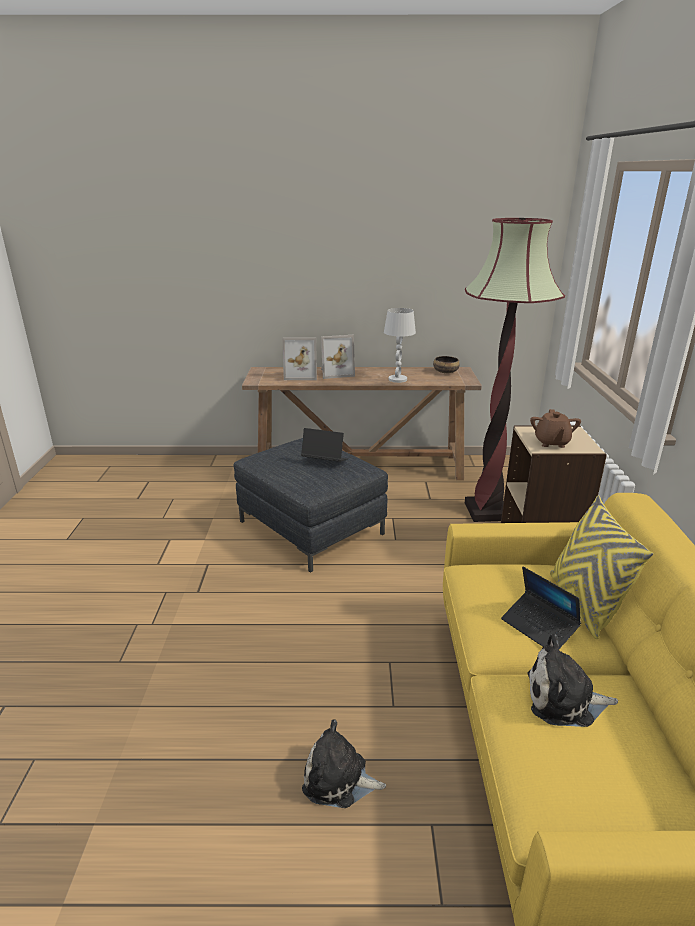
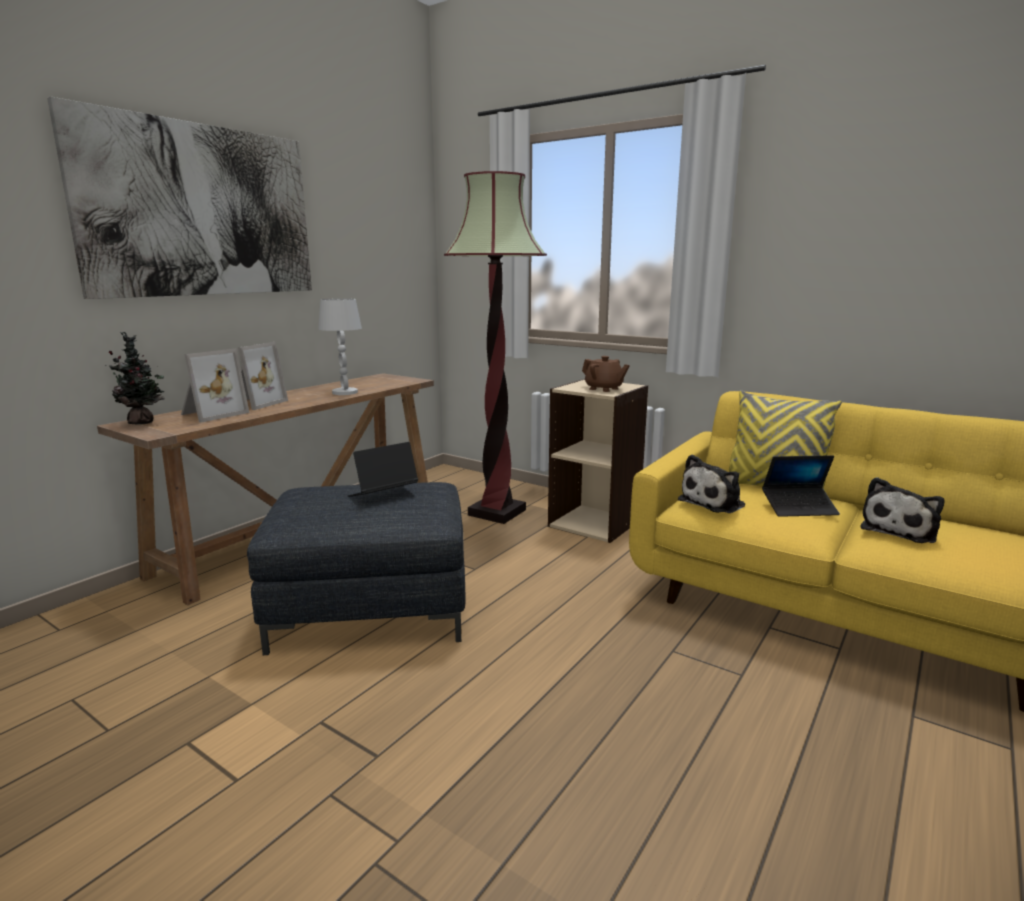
camera: 55 degrees left, 10 degrees down
plush toy [302,719,386,808] -> plush toy moved to [678,454,745,513]
bowl [433,356,460,373] -> none
none -> picture [47,97,312,299]
none -> potted plant [105,332,165,425]

